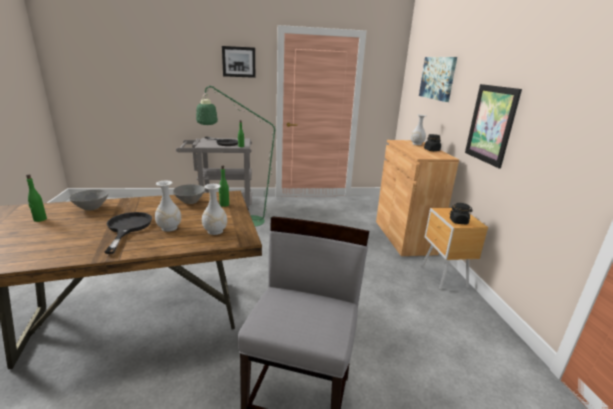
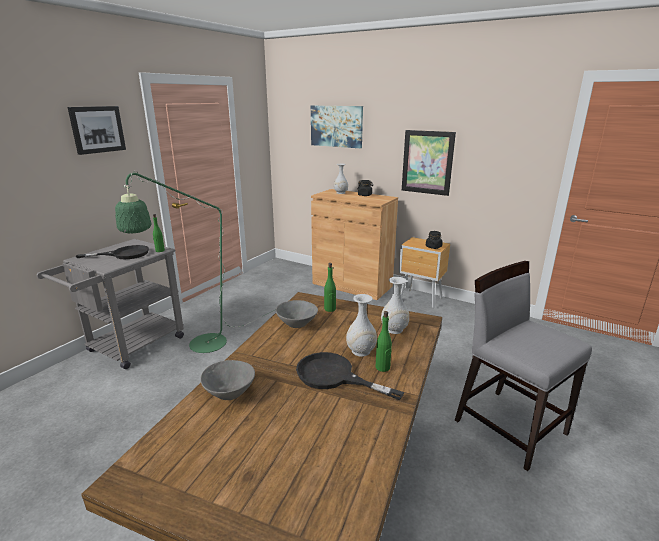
camera: 50 degrees left, 0 degrees up
green bottle [26,174,47,222] -> green bottle moved to [376,311,392,372]

